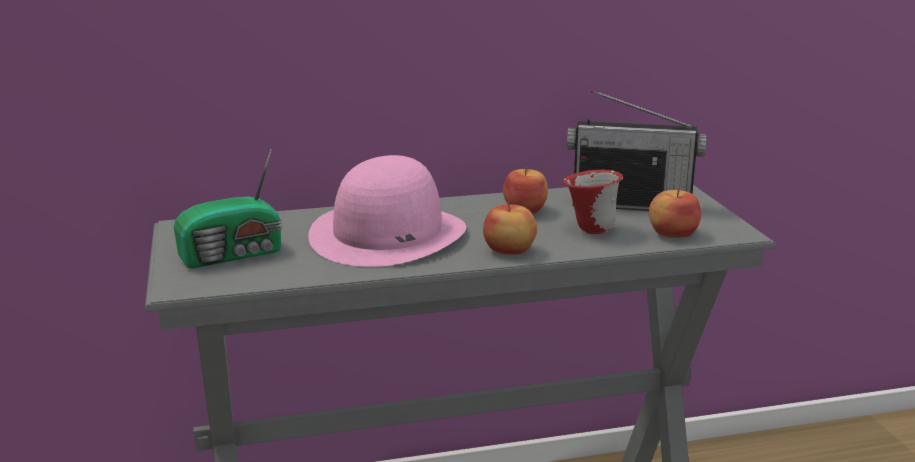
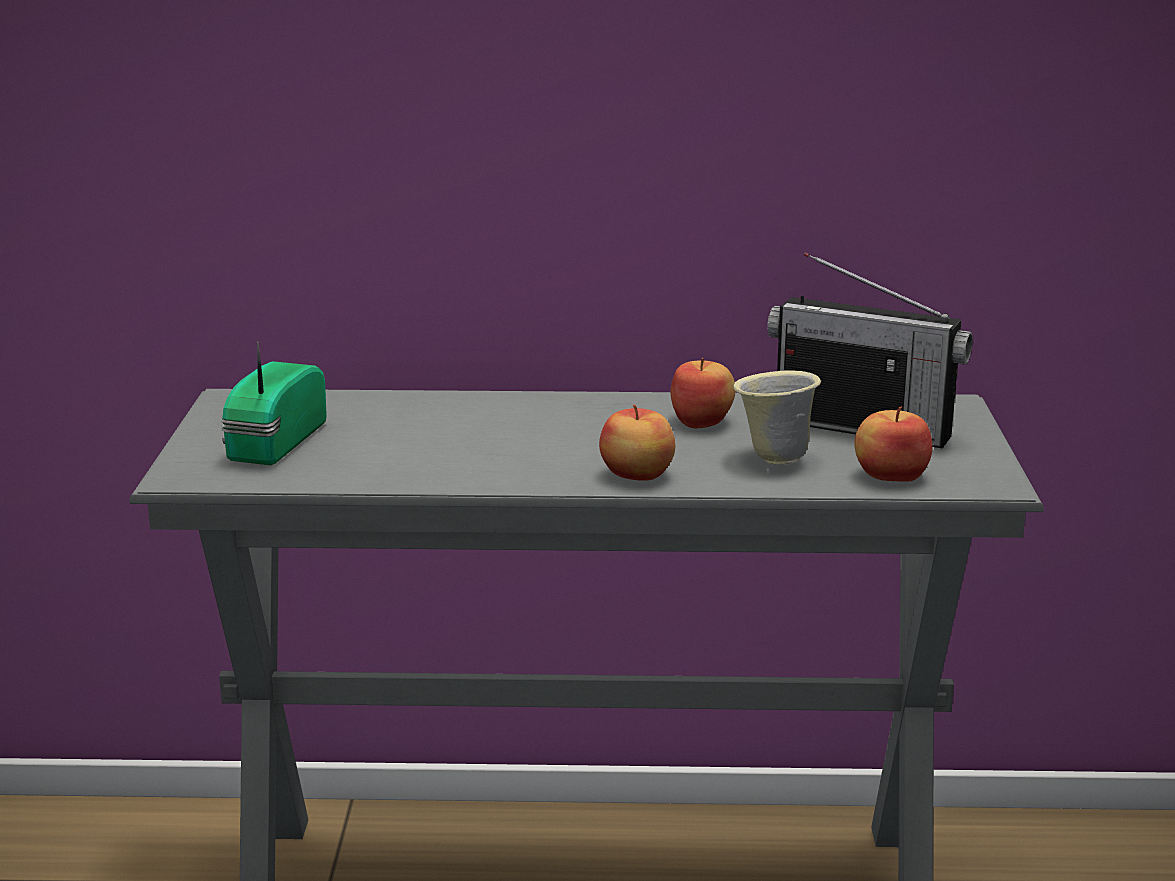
camera: 15 degrees right, 0 degrees up
radio [174,149,282,269] -> radio turned 120 degrees clockwise [221,342,327,465]
pink hat [308,155,466,267] -> none
red mug [563,170,623,234] -> beige mug [733,370,821,464]

